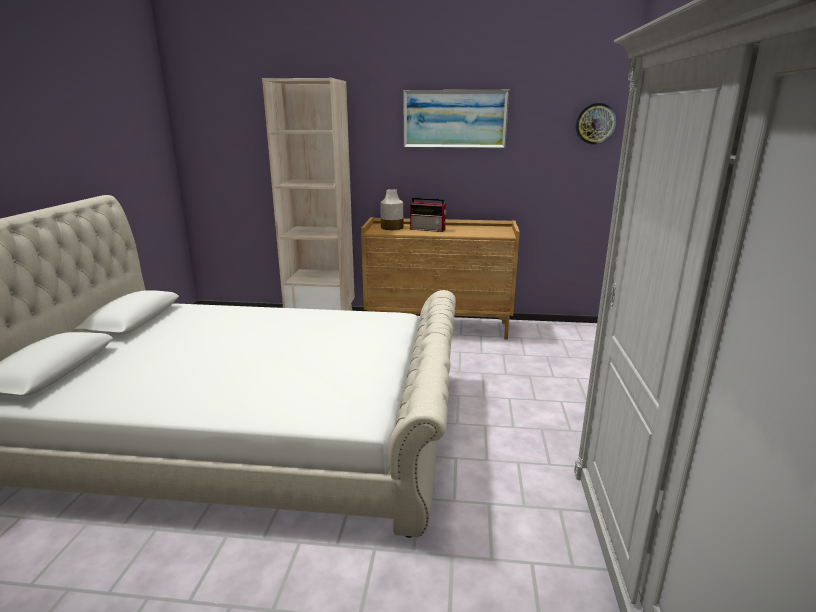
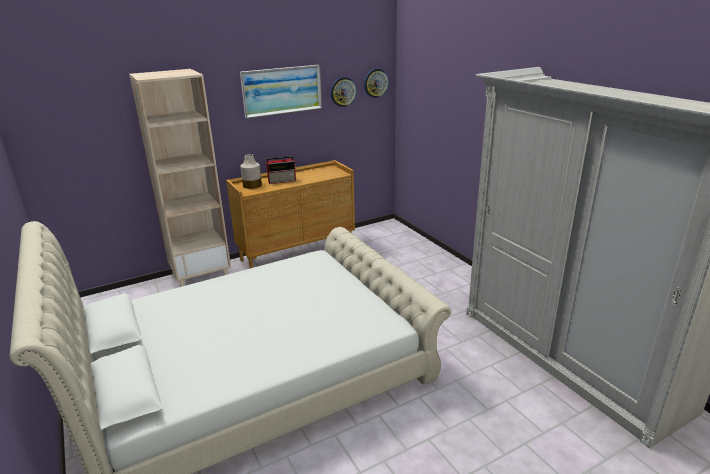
camera: 35 degrees left, 5 degrees up
none -> wall clock [331,77,357,107]

